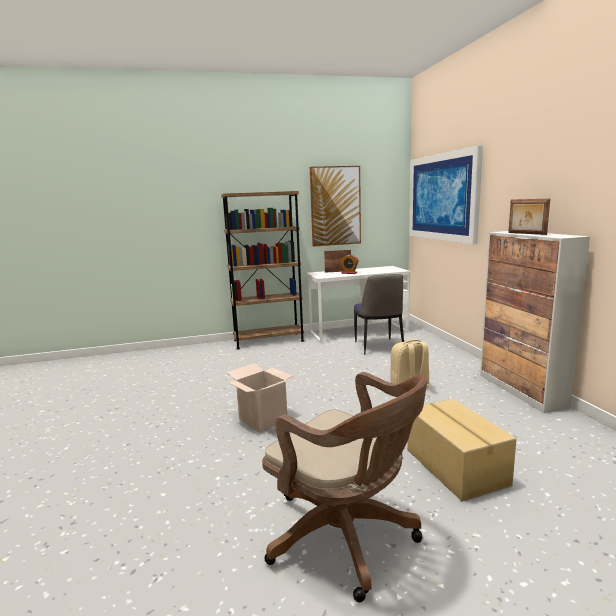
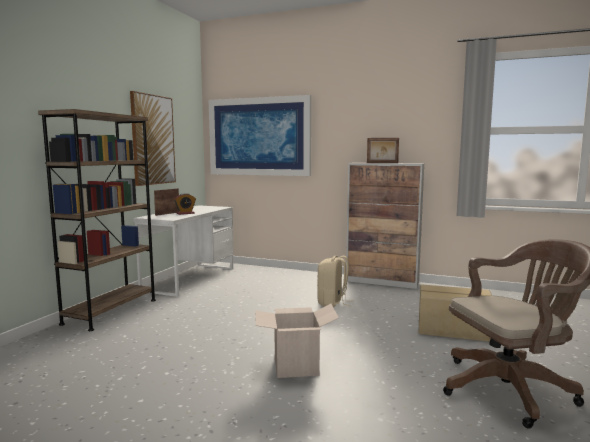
camera: 55 degrees left, 5 degrees down
chair [354,274,404,355] -> none

